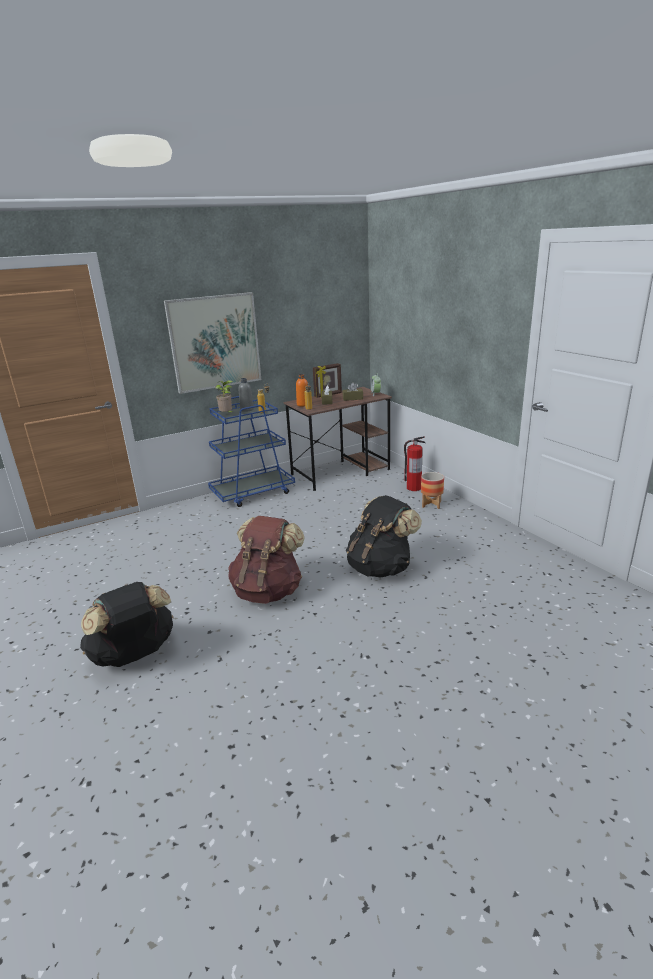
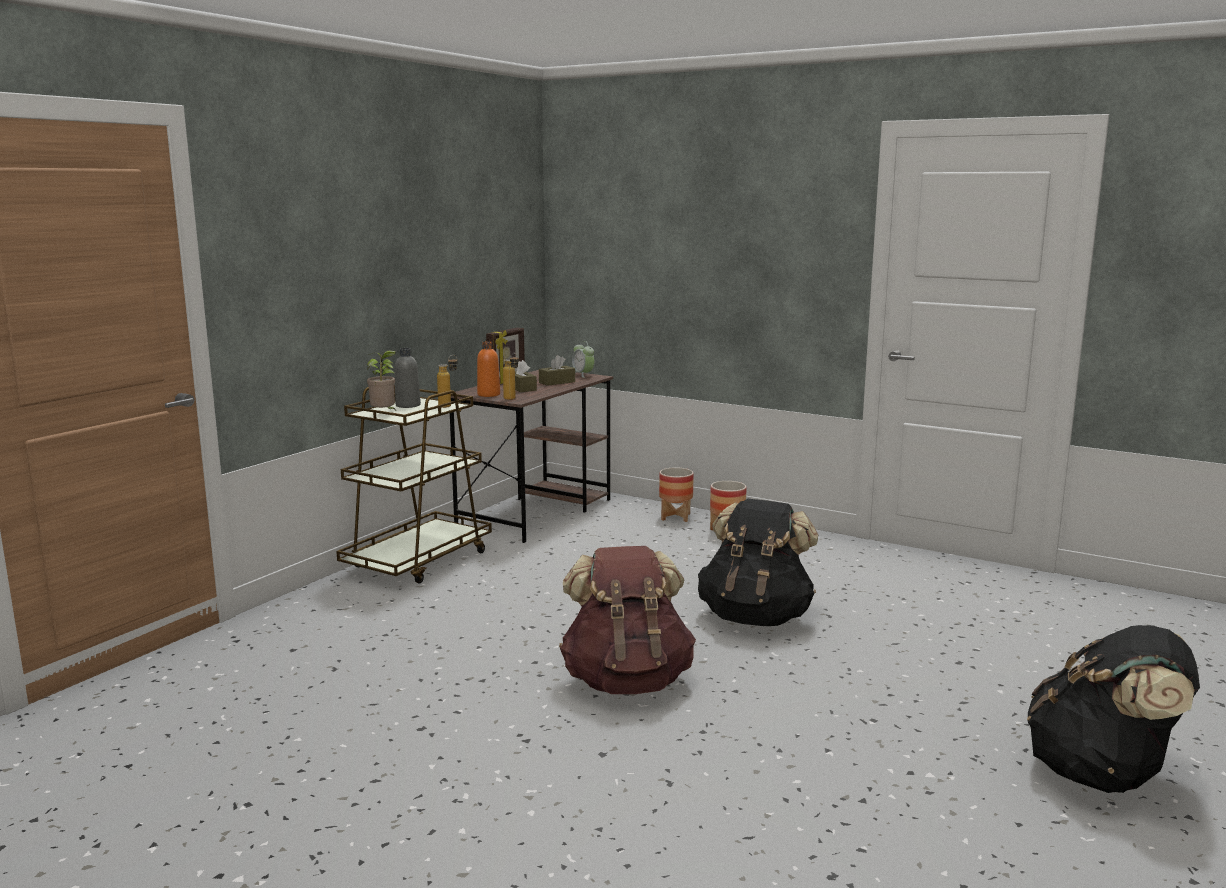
camera: 30 degrees left, 10 degrees down
black backpack [80,582,174,667] -> black backpack moved to [1027,625,1200,793]
picture [164,292,261,394] -> none
blue cart [208,396,295,507] -> brown cart [336,385,492,584]
fire extinguisher [404,436,425,491] -> planter [659,467,694,522]

